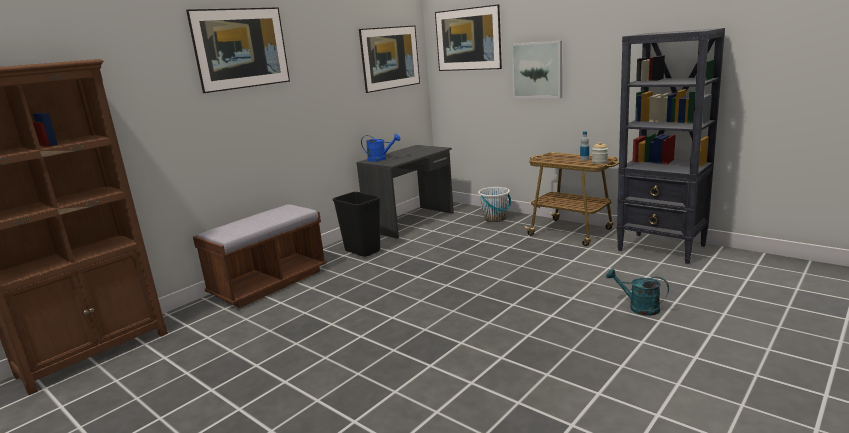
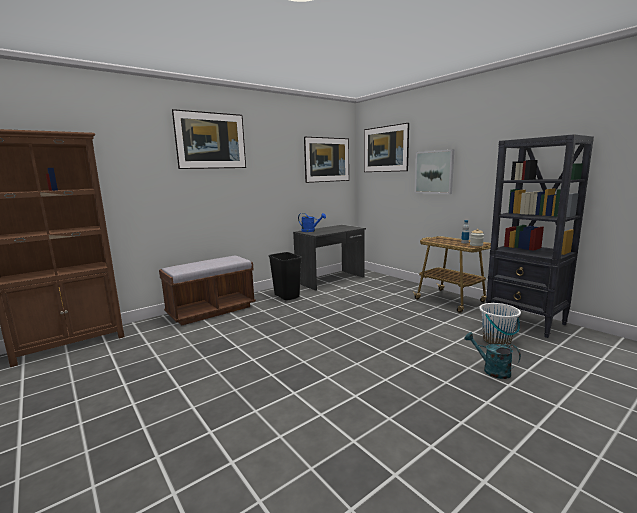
camera: 10 degrees right, 5 degrees down
white bucket [478,187,511,222] -> white bucket moved to [479,303,521,346]

